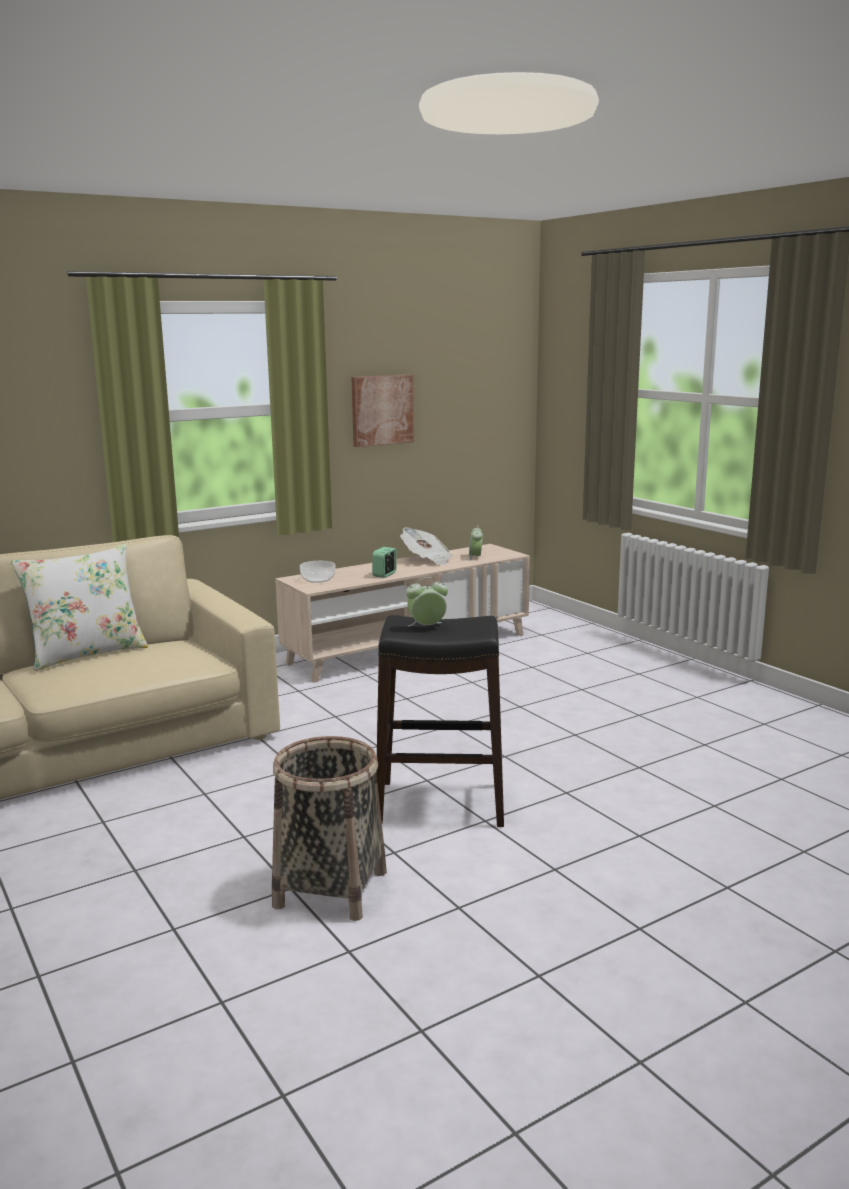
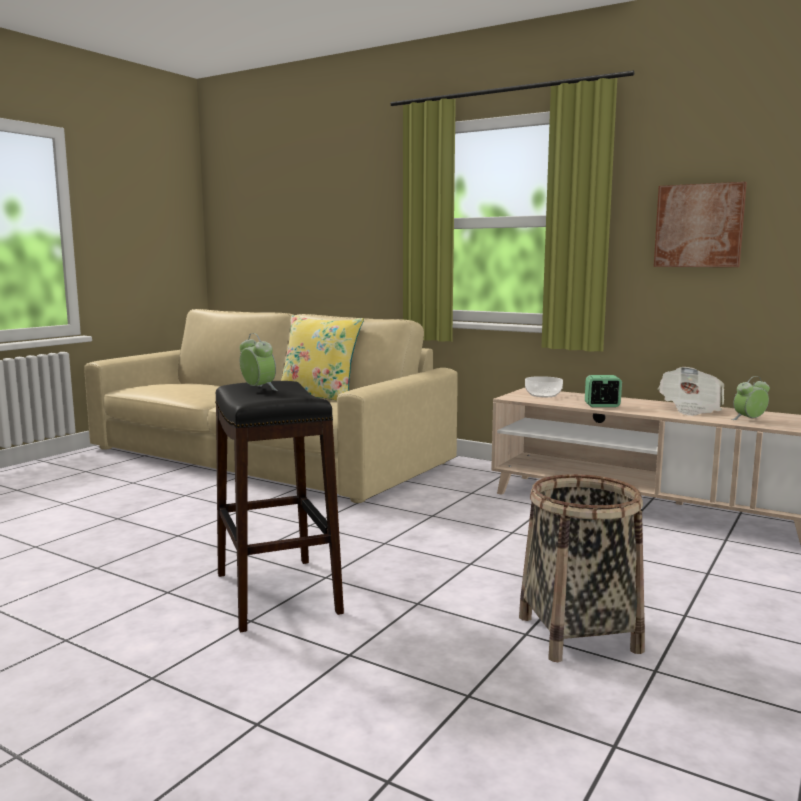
camera: 65 degrees right, 5 degrees down
white pillow [11,544,149,671] -> yellow pillow [281,315,364,401]
basket [272,736,387,921] -> basket moved to [519,474,645,662]

